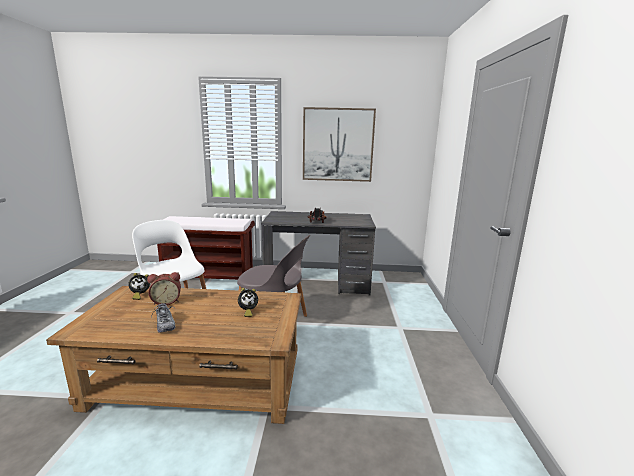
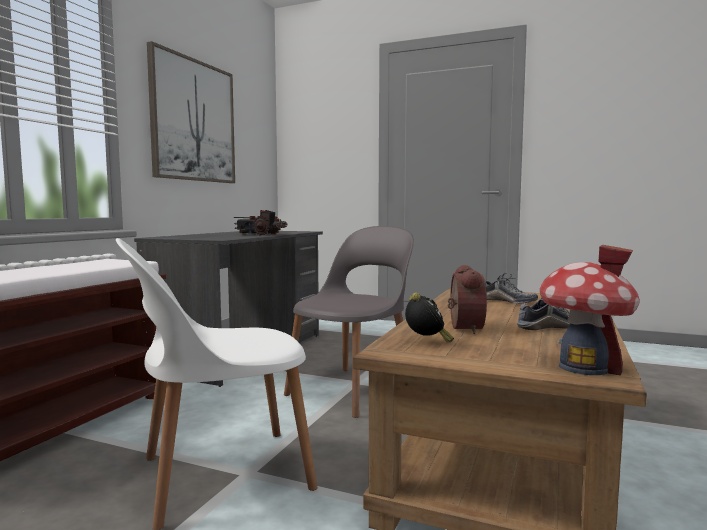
camera: 70 degrees left, 10 degrees down
alarm clock [238,288,258,317] -> shoe [485,272,538,304]
none -> toy house [539,245,640,376]

